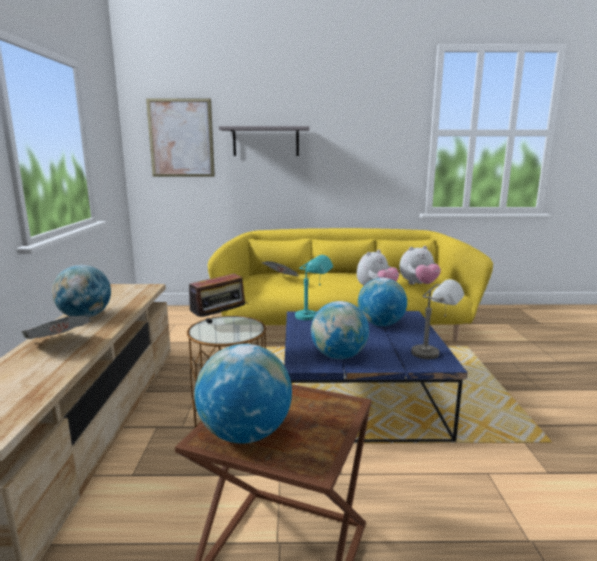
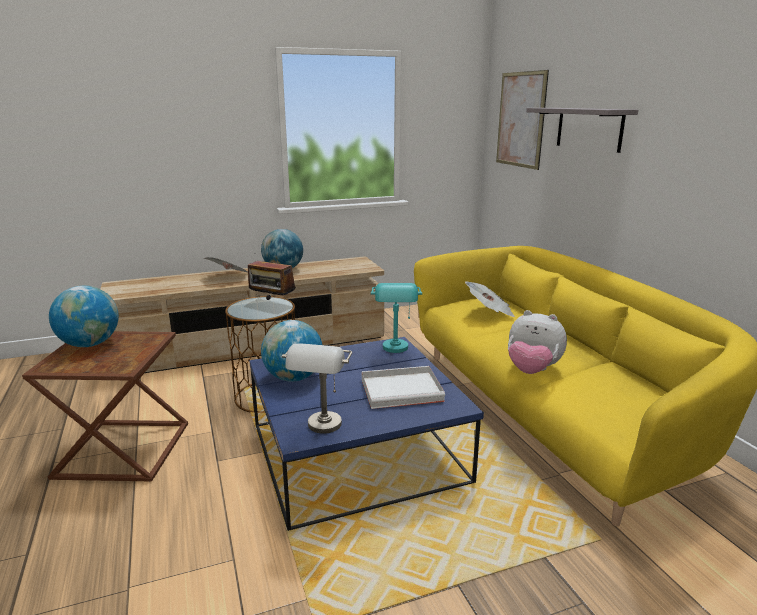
camera: 70 degrees right, 5 degrees up
globe [358,277,407,326] -> white tray [362,366,445,409]
plush toy [399,246,441,285] -> none

